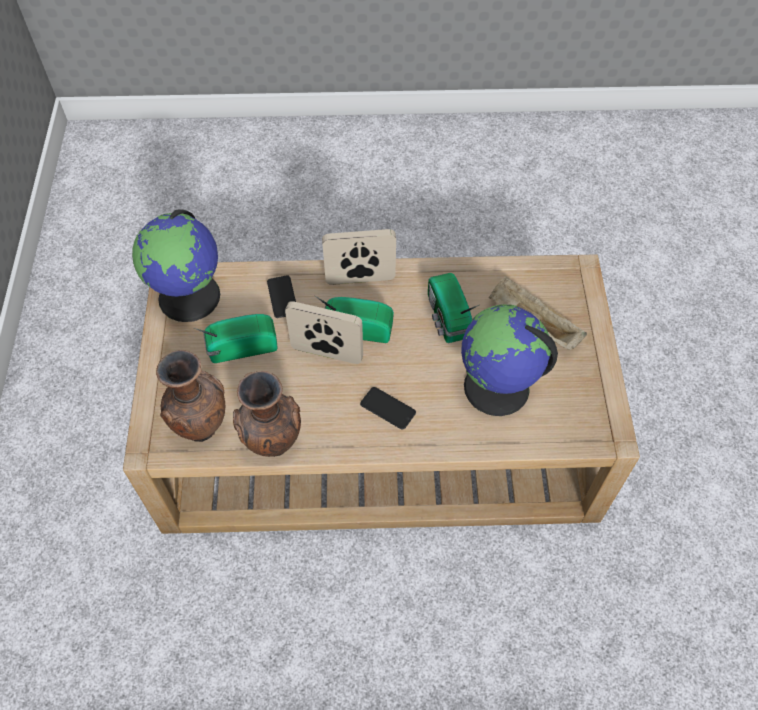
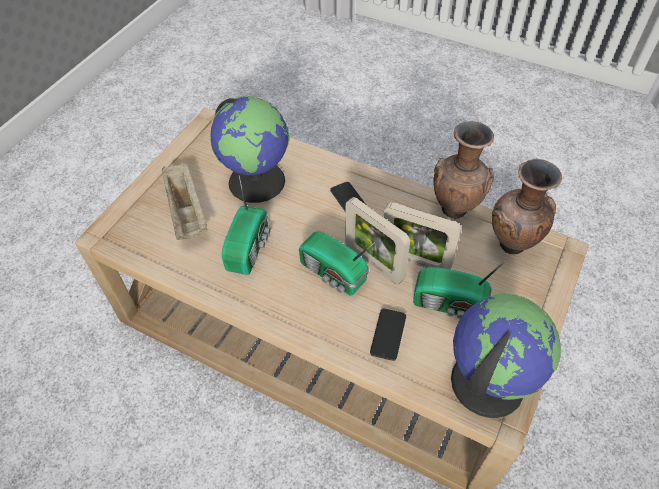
camera: 150 degrees left, 5 degrees down
picture frame [322,229,396,285] -> picture frame moved to [383,202,462,270]

